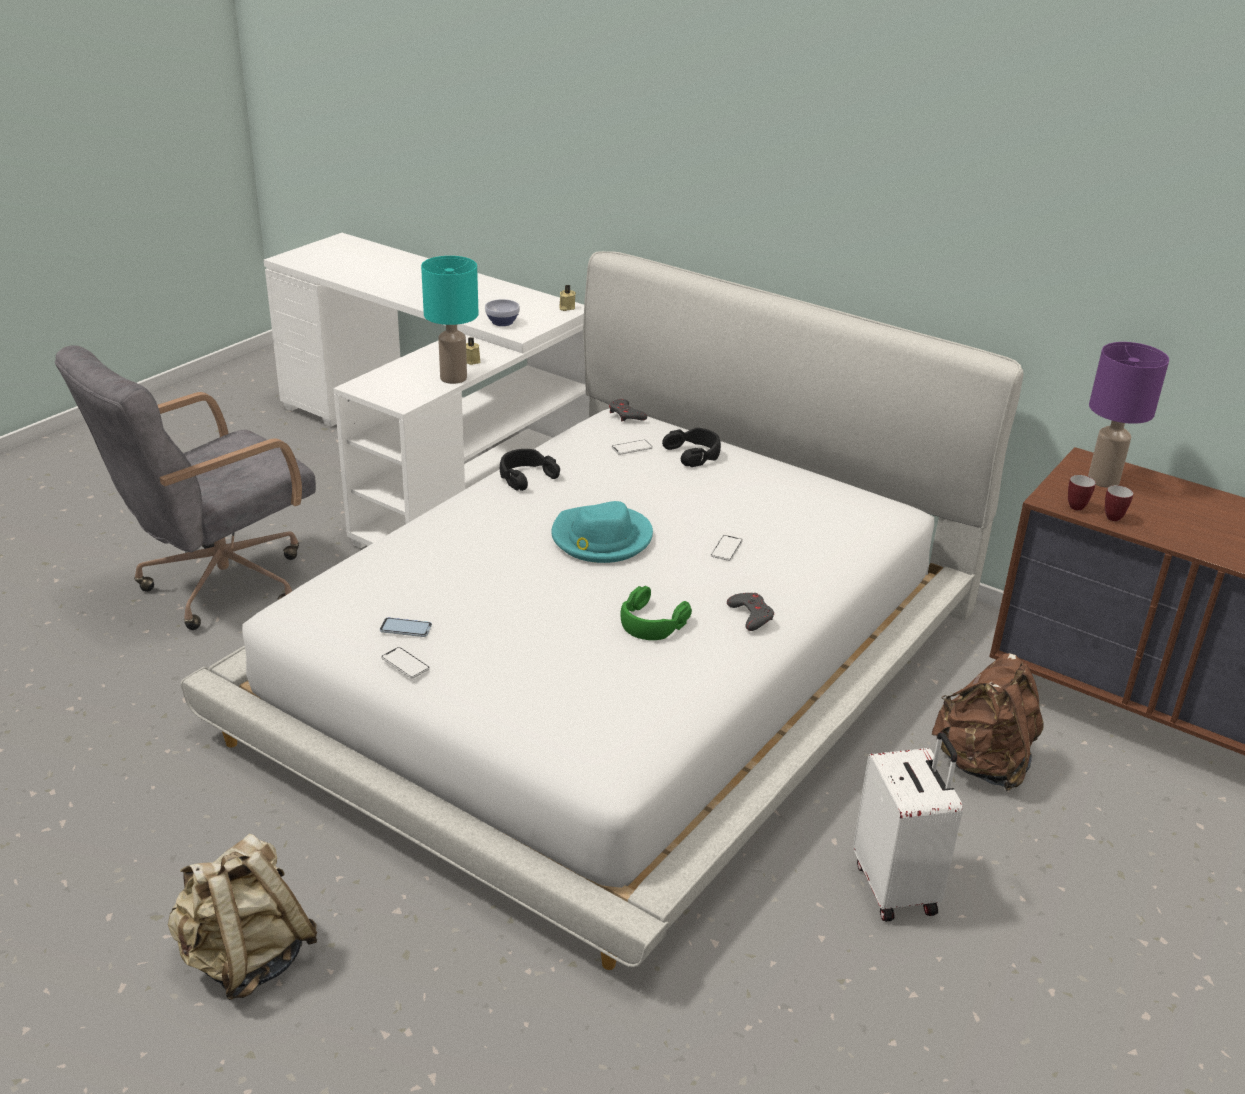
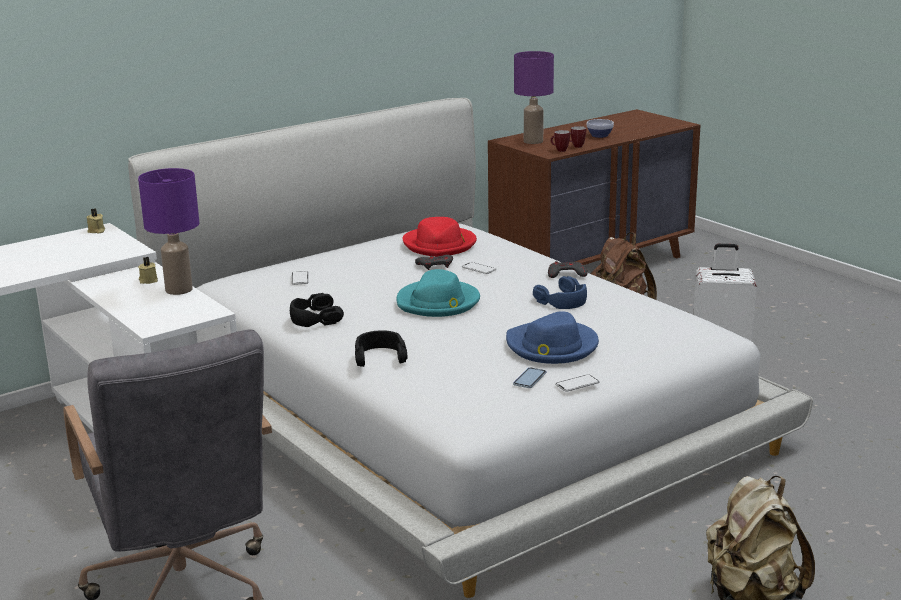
camera: 70 degrees left, 10 degrees down
turquoise table lamp [421,256,478,384] -> purple table lamp [138,168,199,295]
bowl [485,299,520,326] -> bowl moved to [587,119,614,138]
grey game controller [609,399,647,422] -> grey game controller moved to [415,255,453,270]
green headphones [620,586,692,640] -> blue headphones [533,276,587,309]
black headphones [662,428,721,467] -> black headphones moved to [355,330,407,367]
none -> red hat [402,217,477,257]
none -> blue hat [506,311,599,364]

